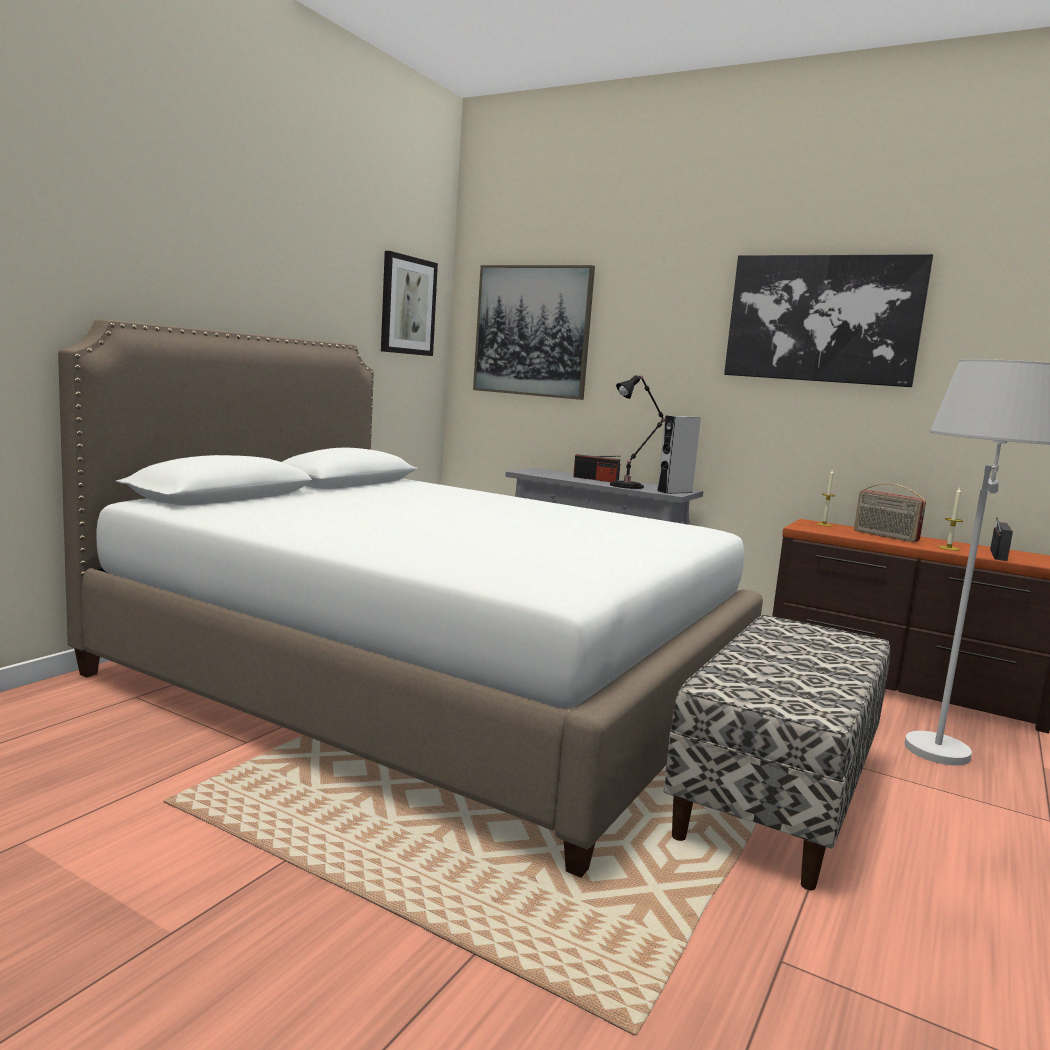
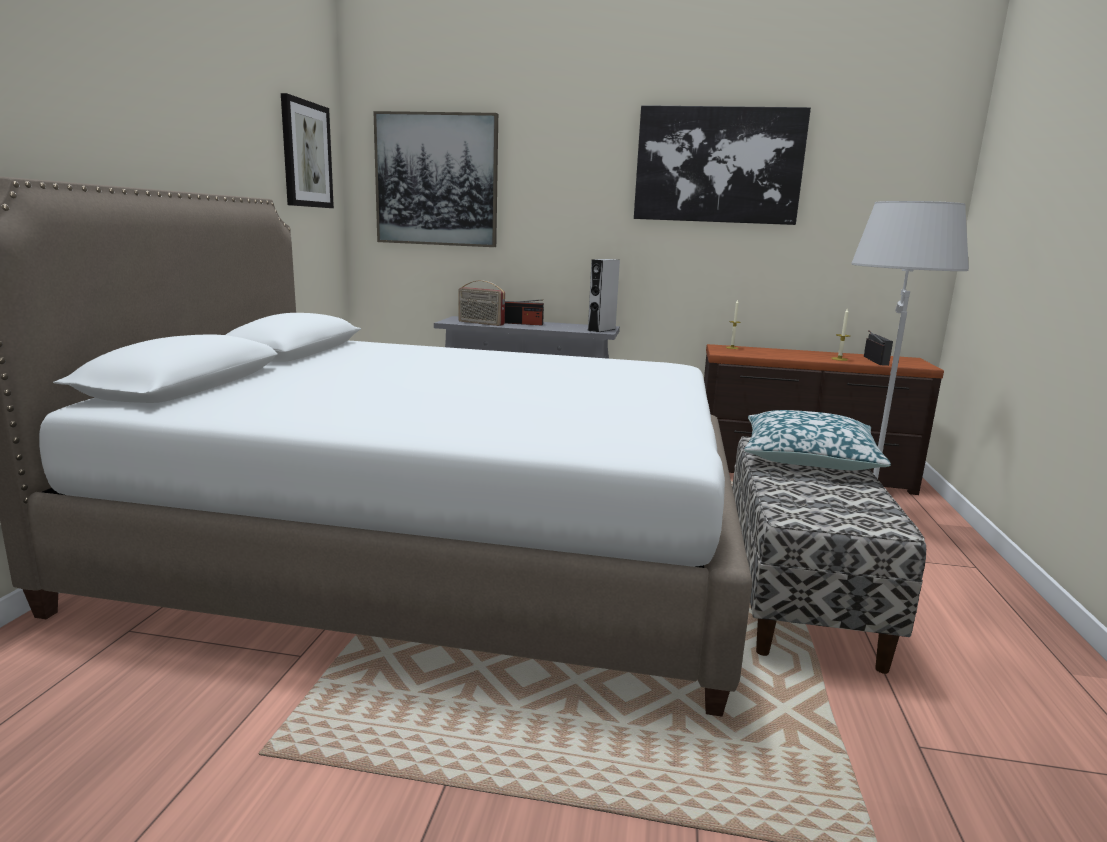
camera: 20 degrees left, 5 degrees up
black table lamp [610,375,665,489] -> none
radio [854,484,926,542] -> radio moved to [458,280,505,326]
none -> pillow [744,410,891,470]

